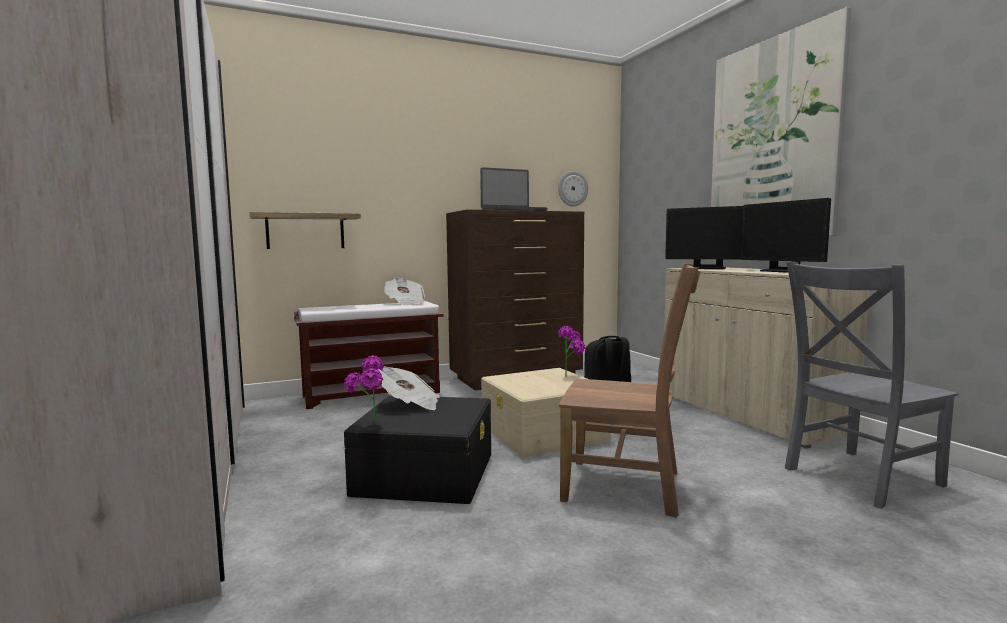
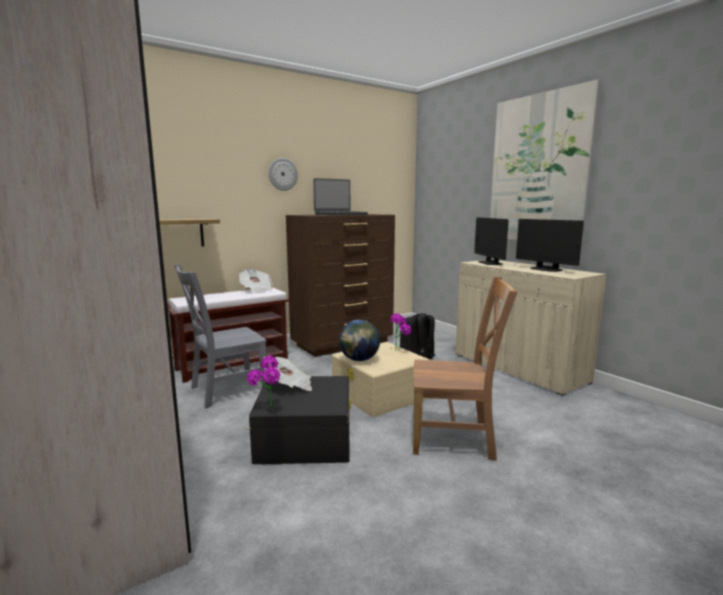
camera: 10 degrees left, 5 degrees up
wall clock [558,171,588,207] -> wall clock moved to [268,158,298,191]
monitor [665,206,743,269] -> monitor turned 60 degrees clockwise [474,217,509,265]
grey chair [785,262,958,509] -> grey chair moved to [174,264,267,408]
none -> globe [339,320,380,361]

